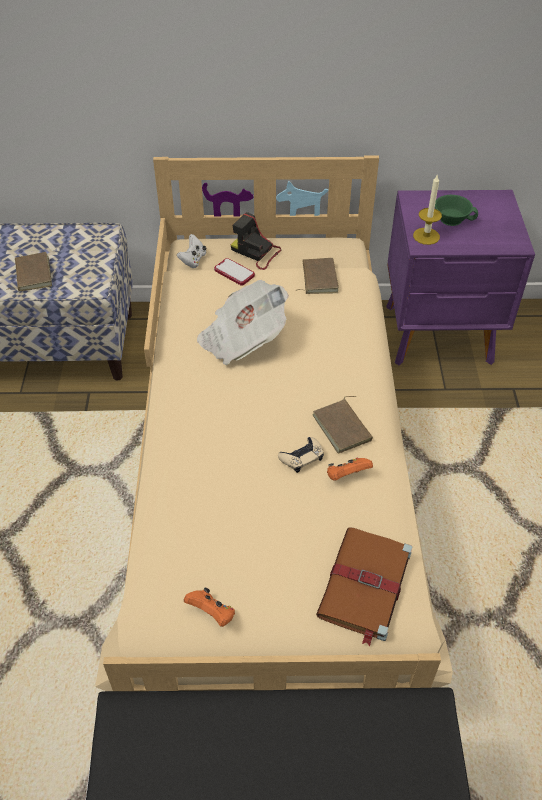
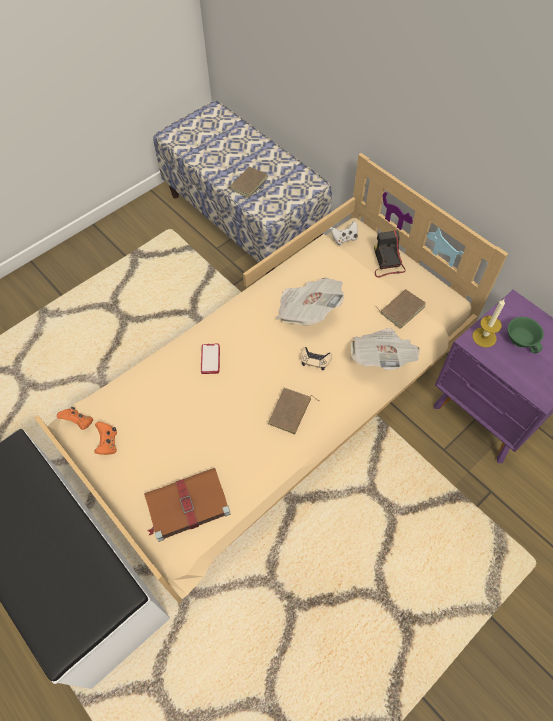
camera: 50 degrees right, 10 degrees up
phone [214,258,255,286] -> phone moved to [201,344,220,374]
beige game controller [278,437,324,473] -> beige game controller moved to [301,347,332,370]
orange game controller [327,457,373,481] -> orange game controller moved to [57,407,93,430]
none -> newspaper [351,328,420,370]

